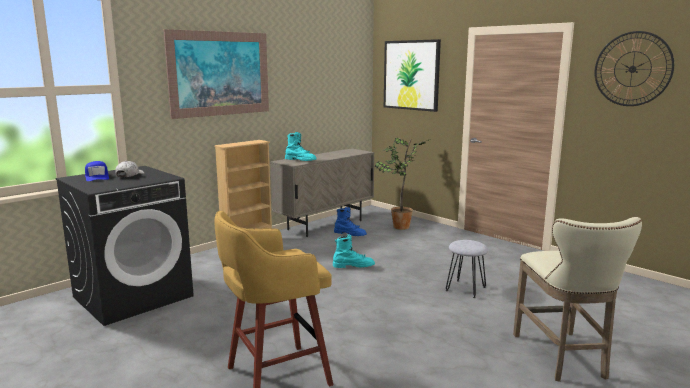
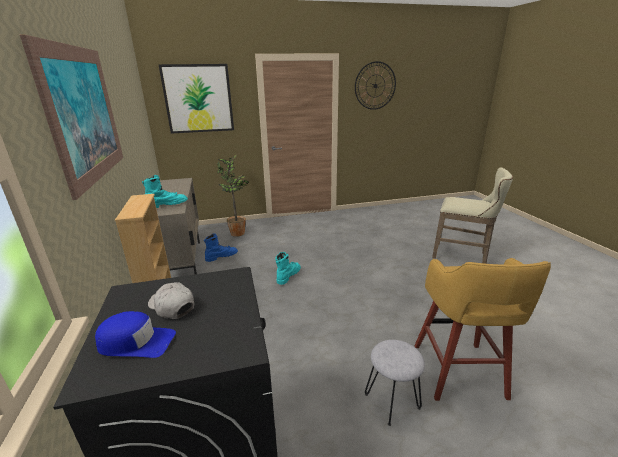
camera: 60 degrees left, 10 degrees up
grey stool [446,240,488,298] -> grey stool moved to [365,340,425,426]

